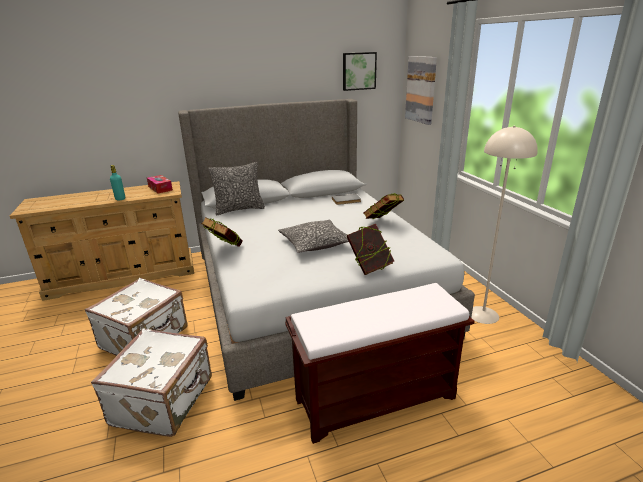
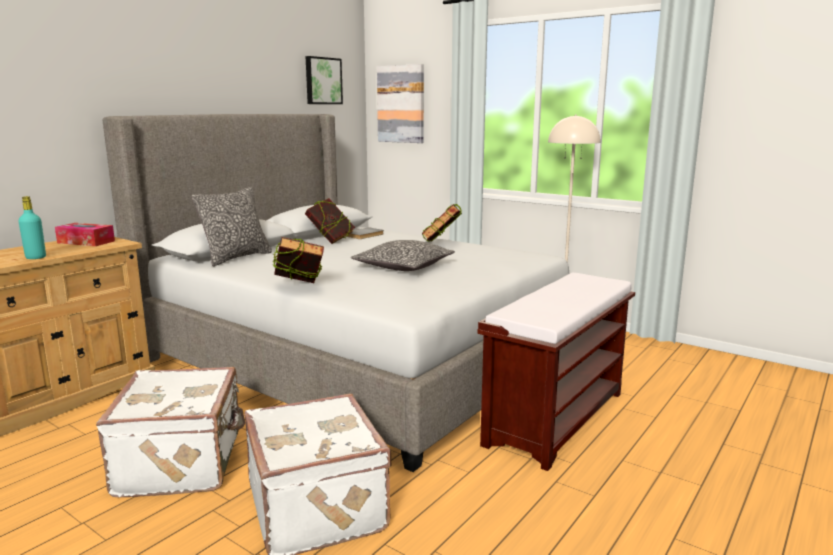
camera: 35 degrees left, 10 degrees down
book [347,224,394,275] -> book moved to [305,198,355,244]

